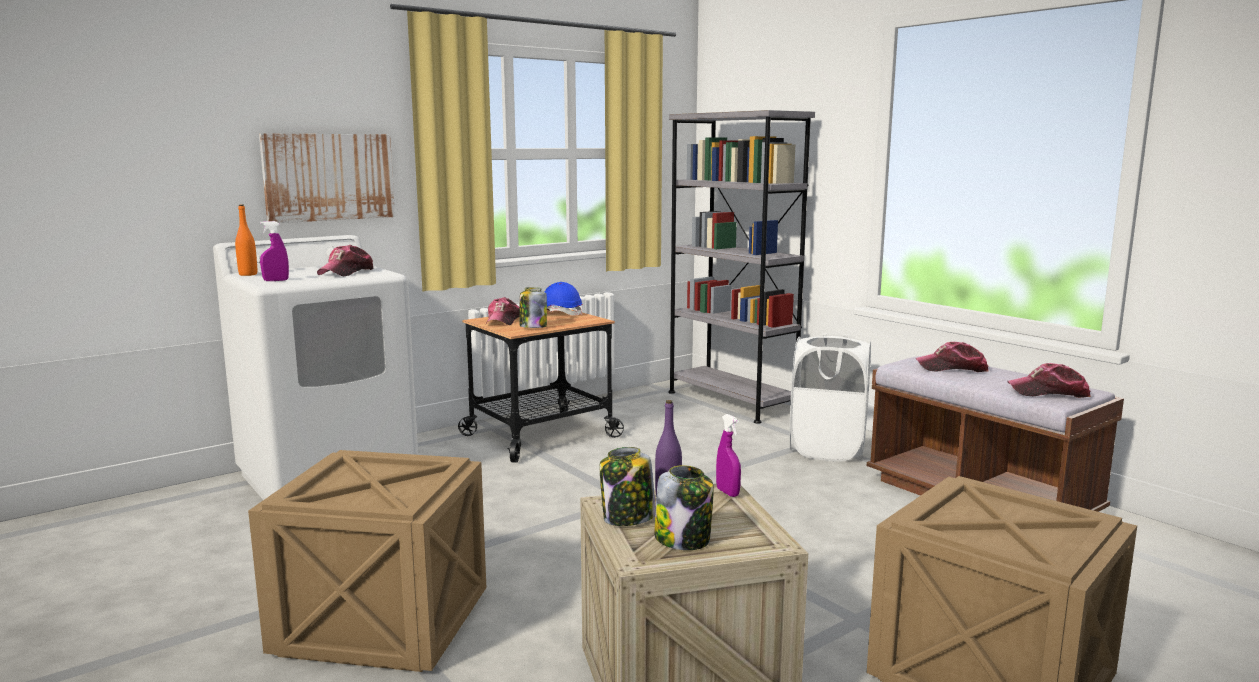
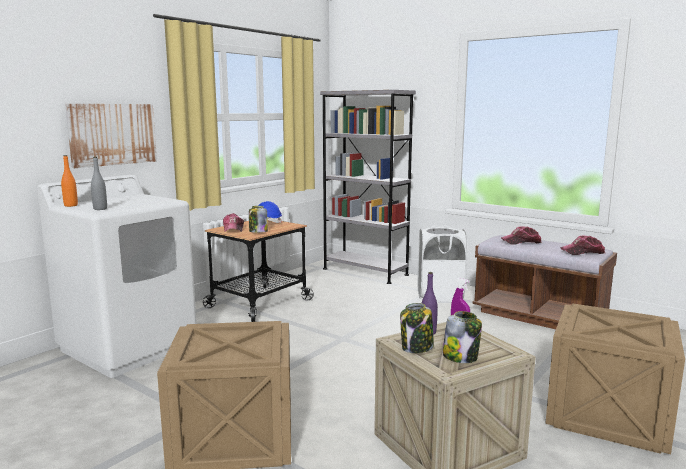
camera: 15 degrees left, 0 degrees up
purple spray bottle [260,221,289,281] -> grey bottle [91,157,107,210]
cap [317,245,373,276] -> none

